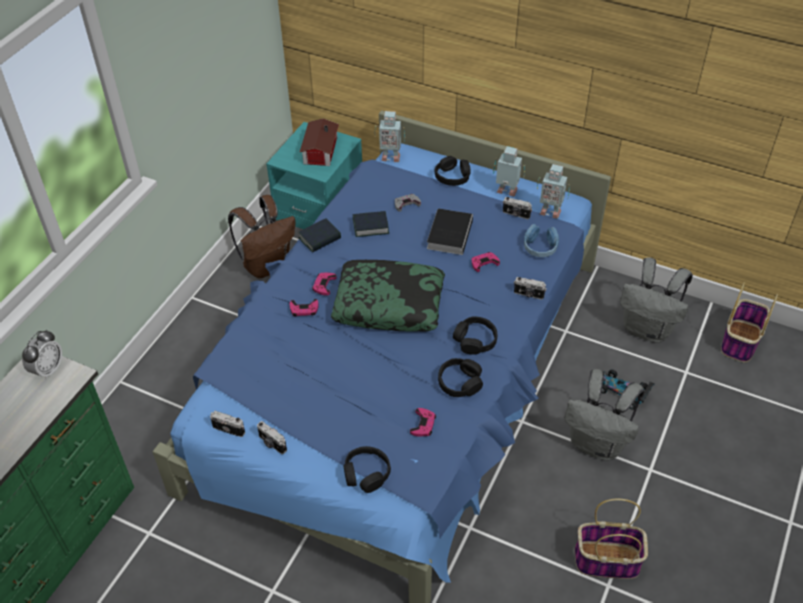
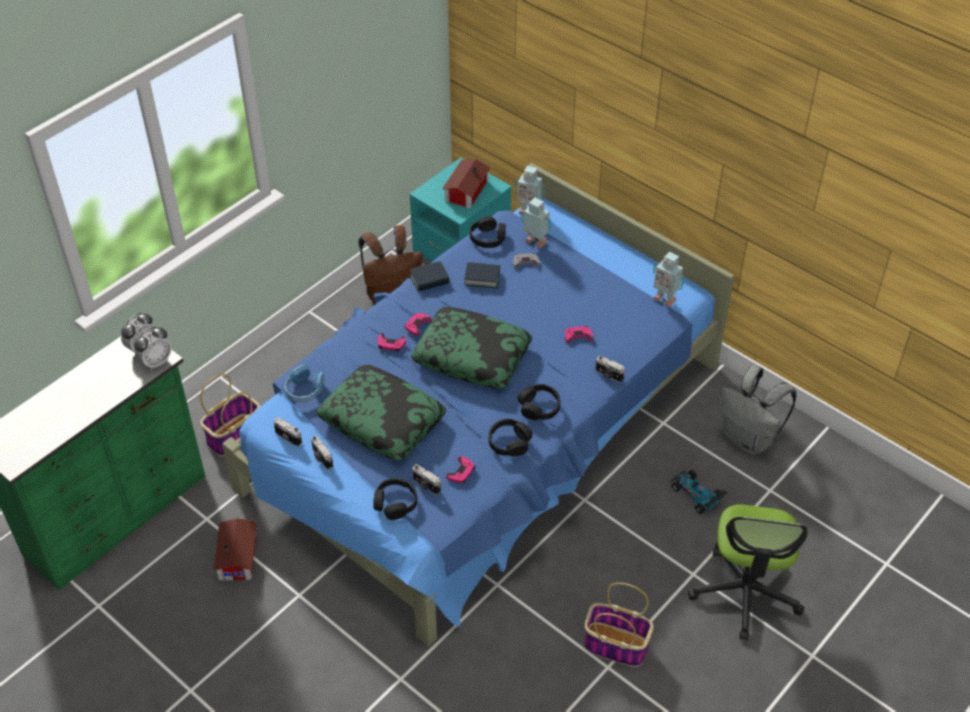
camera: 15 degrees right, 0 degrees up
book [427,209,473,255] -> none
black headphones [435,156,471,186] -> black headphones moved to [470,216,506,248]
toy robot [493,146,525,196] -> toy robot moved to [522,197,551,249]
camera [503,197,532,219] -> camera moved to [412,464,441,495]
blue headphones [524,224,559,257] -> blue headphones moved to [285,365,324,402]
grey backpack [565,369,645,461] -> none
basket [721,282,778,362] -> basket moved to [200,374,260,456]
none -> alarm clock [134,327,172,370]
none -> toy house [213,518,257,581]
none -> pillow [317,365,446,461]
none -> office chair [687,504,808,640]

